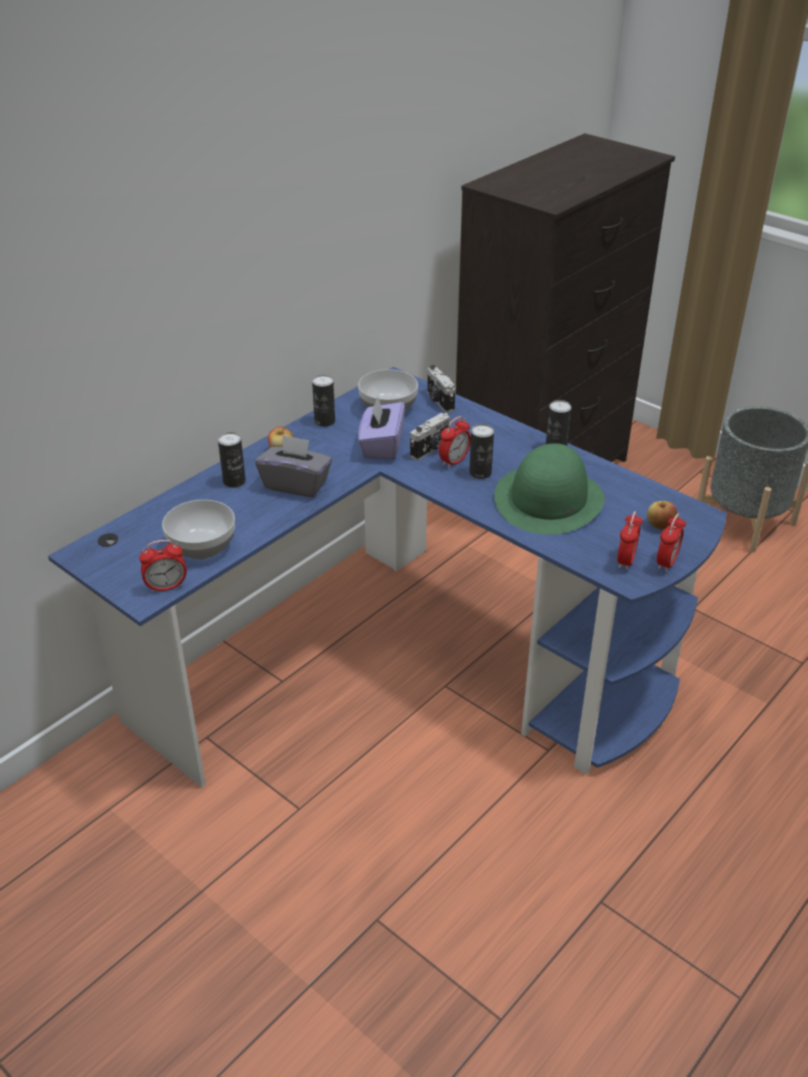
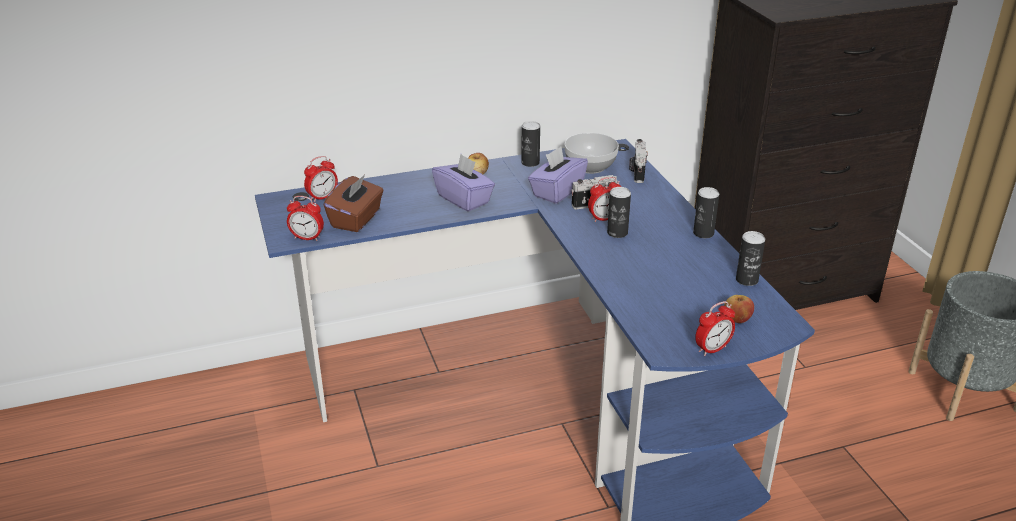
camera: 30 degrees right, 5 degrees down
bowl [162,500,235,559] -> brown tissue box [324,175,384,232]
can [218,432,246,488] -> can moved to [736,231,765,286]
grey tissue box [255,435,332,497] -> purple tissue box [432,154,495,212]
green hat [494,443,605,535] -> none
alarm clock [617,511,643,571] -> alarm clock moved to [304,156,338,202]

